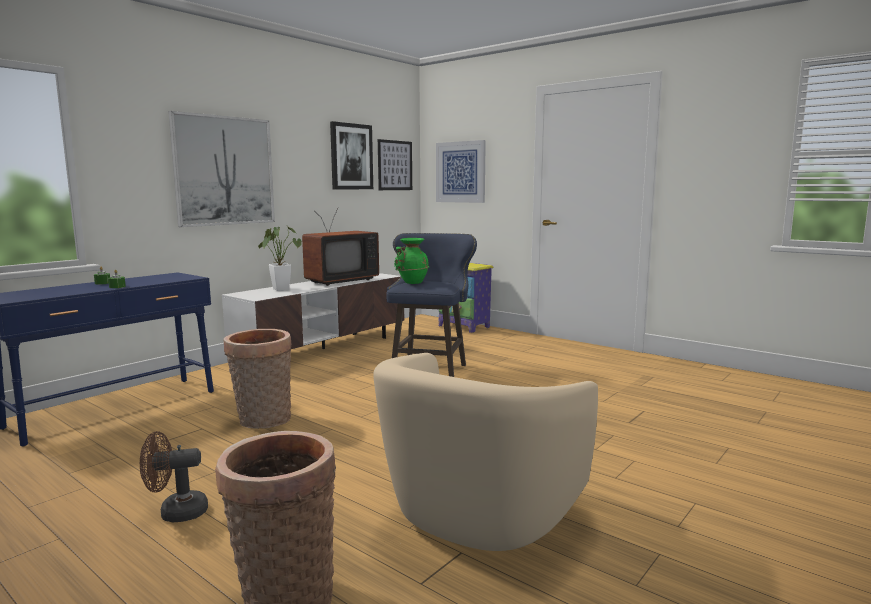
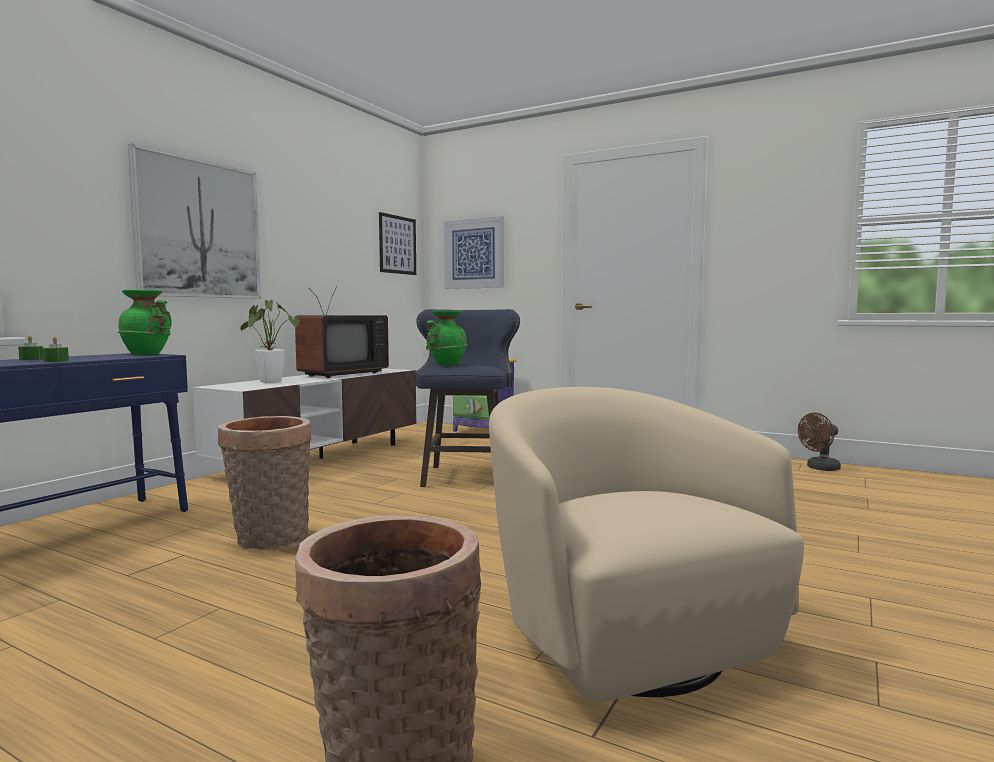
camera: 10 degrees left, 5 degrees down
brown fan [140,431,208,522] -> brown fan moved to [798,413,841,471]
picture [330,121,373,190] -> none
beige armchair [373,353,598,551] -> beige armchair turned 135 degrees clockwise [489,387,804,703]
none -> green vase [118,289,171,355]

